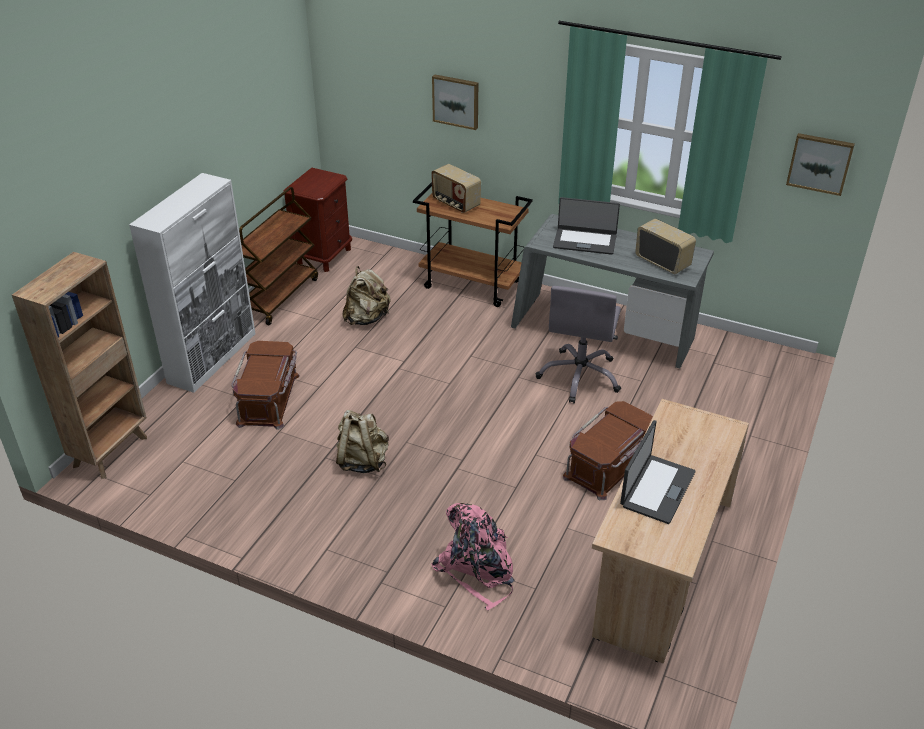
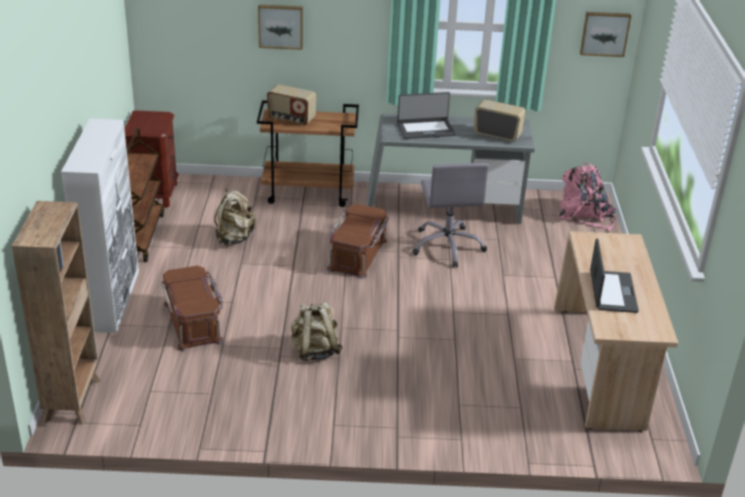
camera: 25 degrees left, 5 degrees down
pink backpack [431,503,514,611] -> pink backpack moved to [557,163,617,231]
brown storage box [563,401,653,500] -> brown storage box moved to [327,204,389,279]

